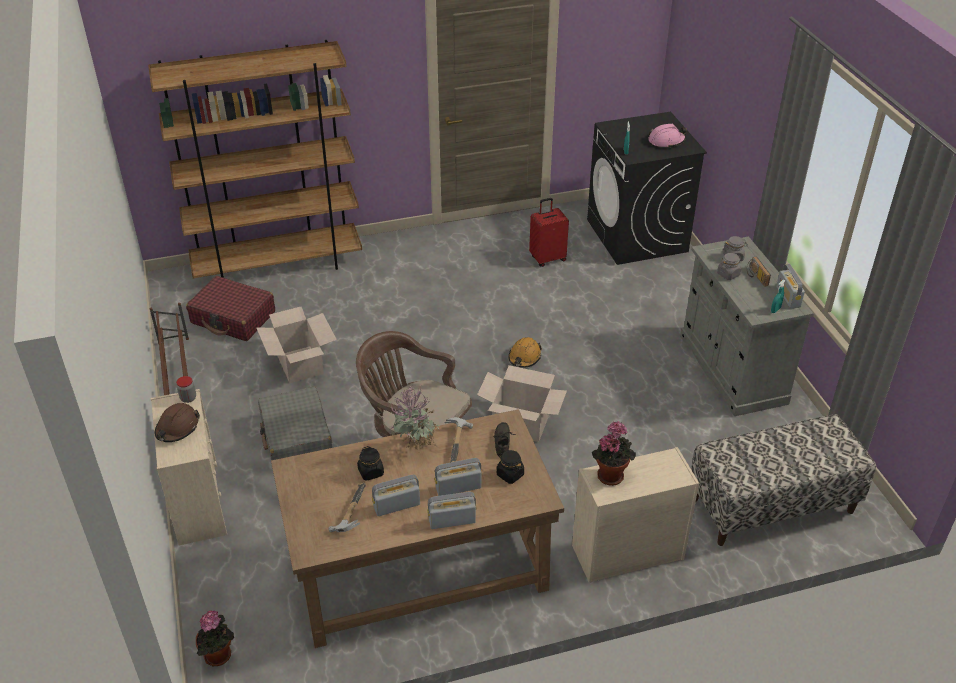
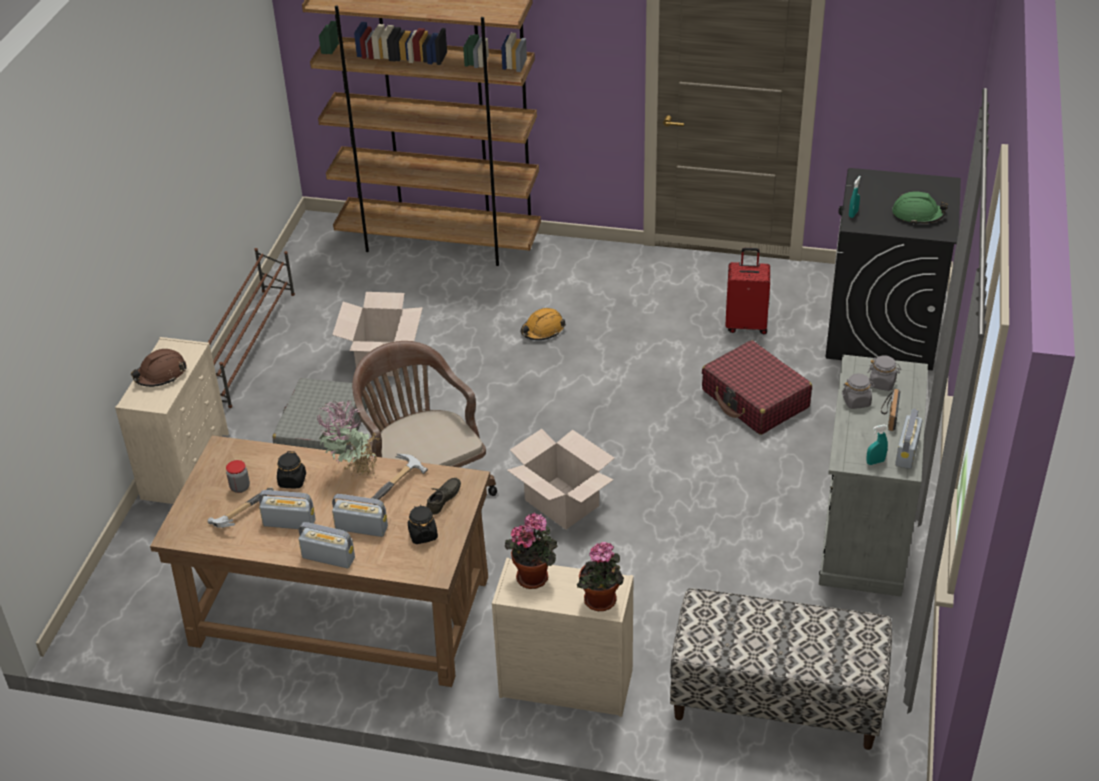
camera: 30 degrees right, 0 degrees up
jar [176,376,196,403] -> jar moved to [226,460,250,493]
red suitcase [186,276,275,341] -> red suitcase moved to [702,340,812,435]
potted plant [196,611,234,666] -> potted plant moved to [577,542,624,611]
orange hard hat [509,337,542,368] -> orange hard hat moved to [521,308,566,340]
pink hard hat [648,124,687,148] -> green hard hat [892,191,948,225]

